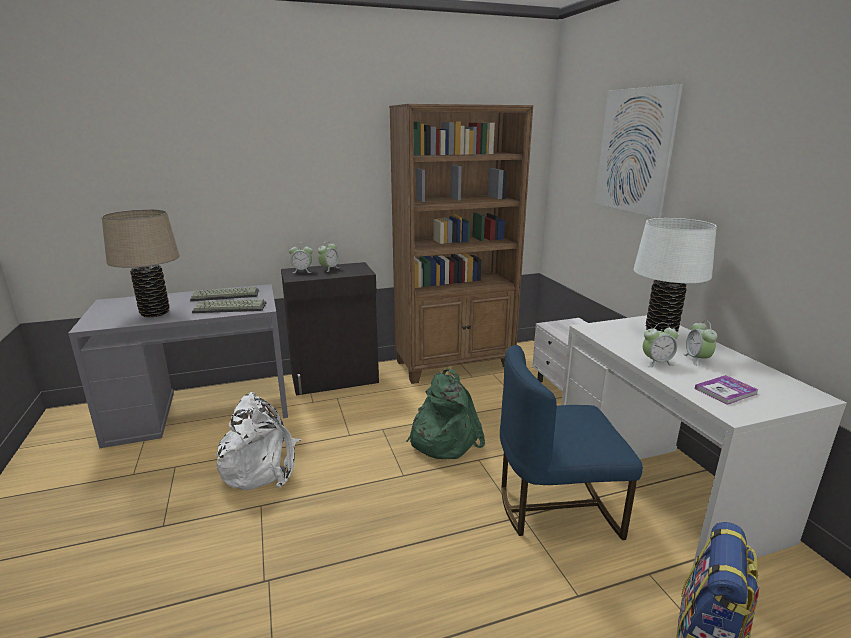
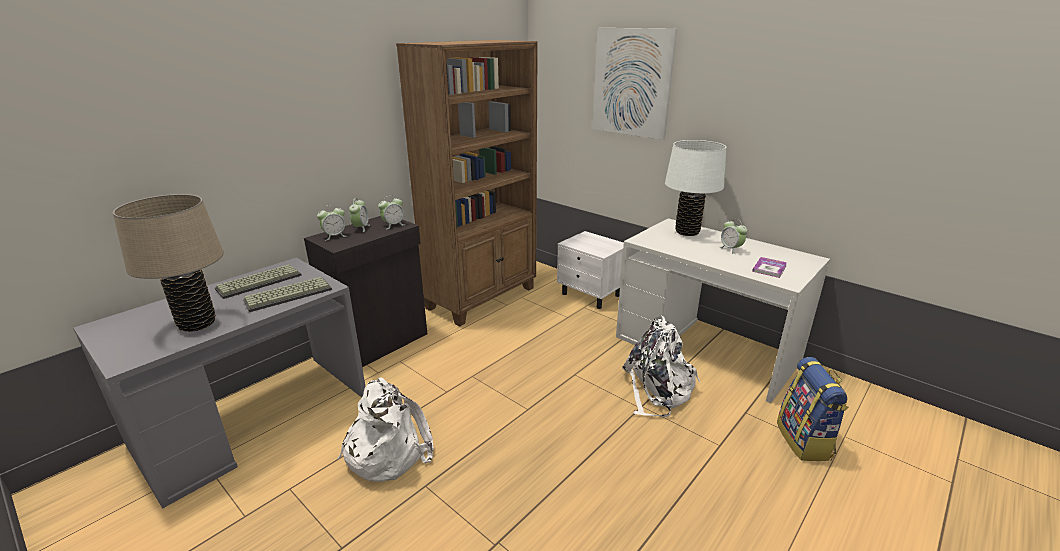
camera: 30 degrees left, 5 degrees up
green backpack [407,369,485,459] -> none
blue chair [500,345,643,540] -> white backpack [622,315,701,417]
alarm clock [643,323,679,367] -> alarm clock moved to [378,195,405,229]

